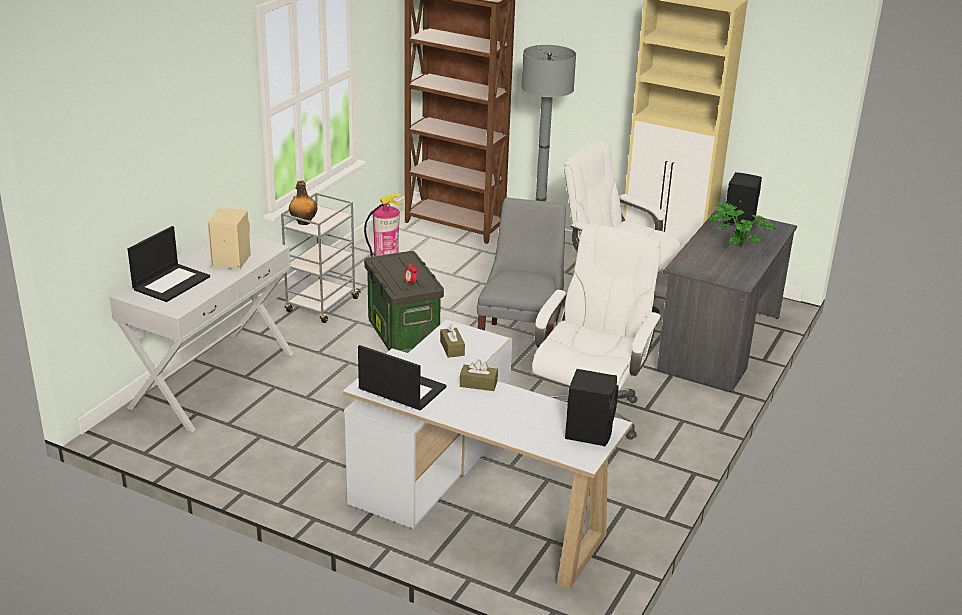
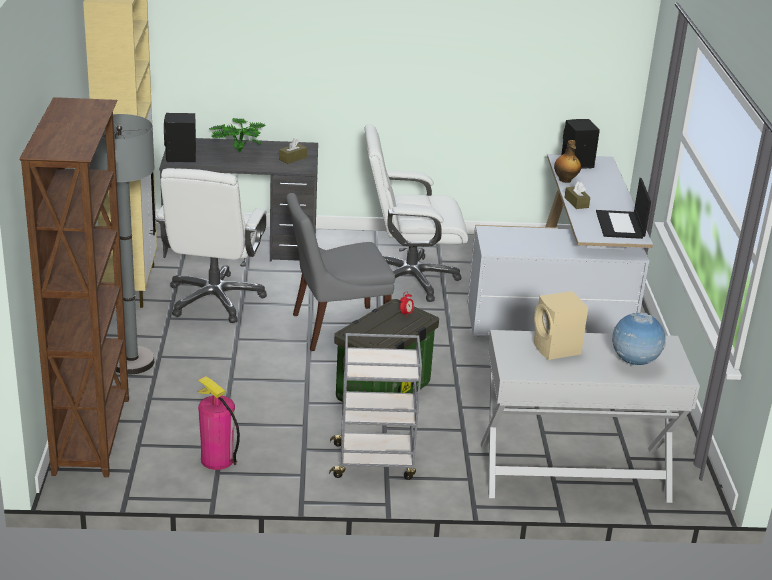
camera: 120 degrees left, 0 degrees up
laptop [128,226,210,302] -> globe [612,312,666,366]
bottle [289,180,317,225] -> bottle moved to [554,140,581,183]
brown tissue box [440,324,465,358] -> brown tissue box moved to [279,139,307,164]

